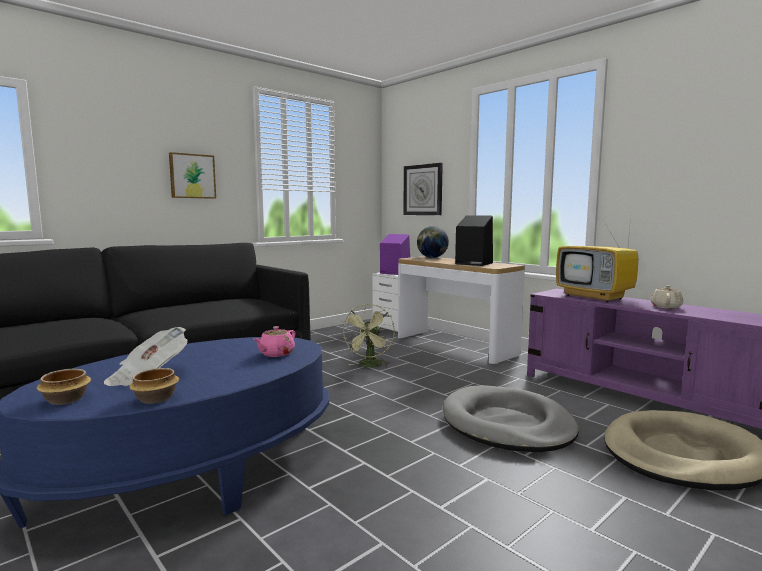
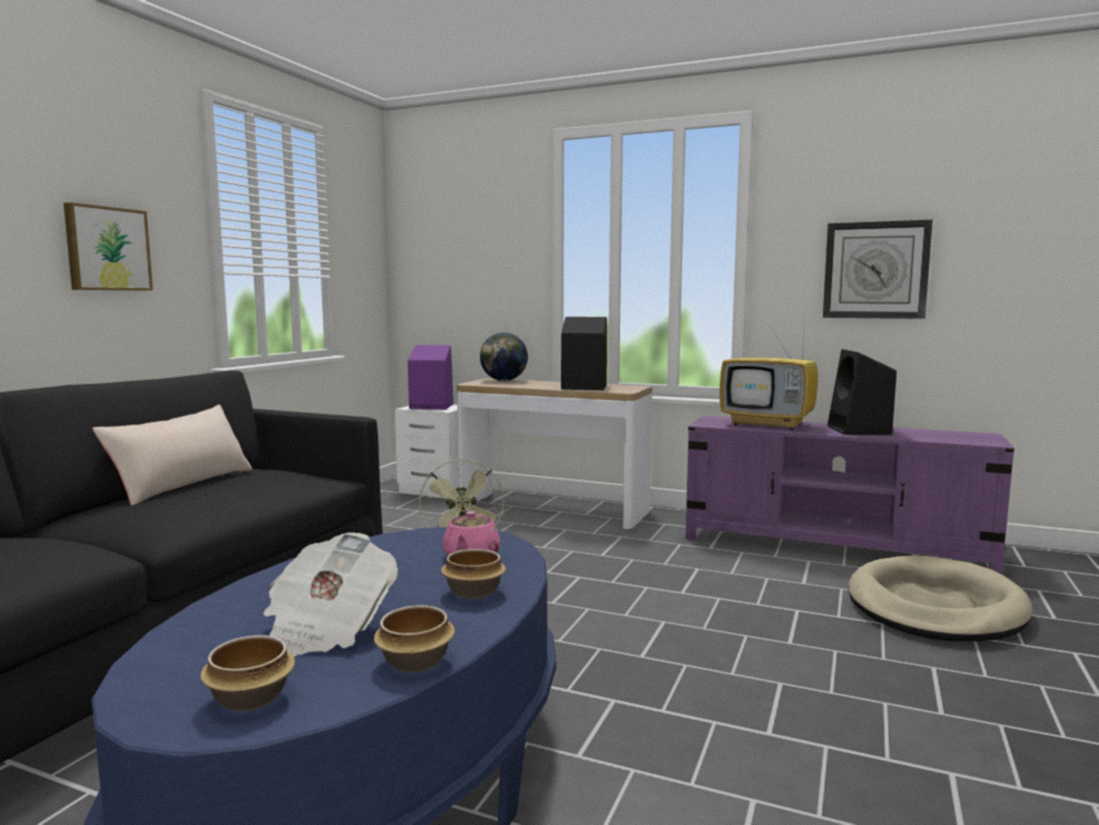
camera: 25 degrees left, 0 degrees up
wall clock [403,163,443,215] -> wall clock moved to [823,220,933,319]
grey dog bed [443,385,579,452] -> none
beige teapot [651,285,683,309] -> black speaker [827,349,897,435]
none -> beige pillow [92,405,253,505]
none -> bowl [441,549,506,599]

